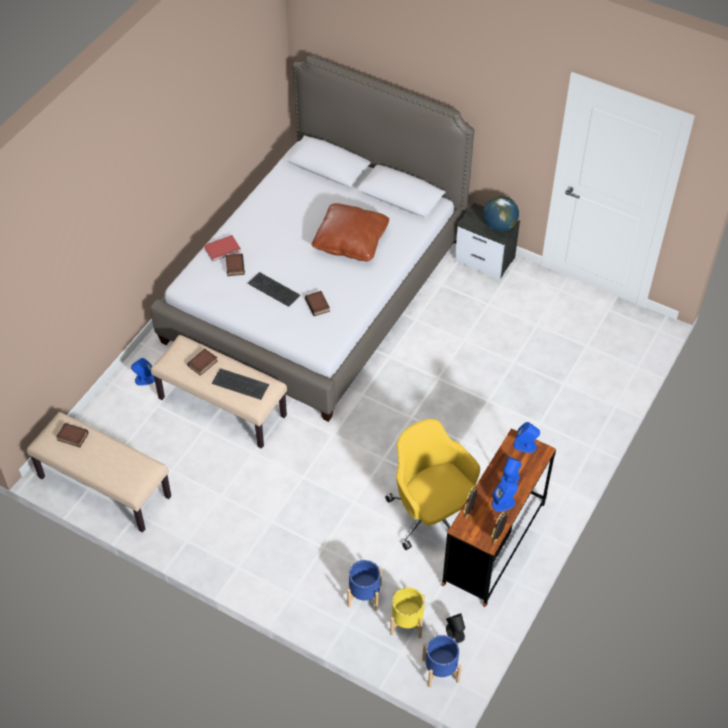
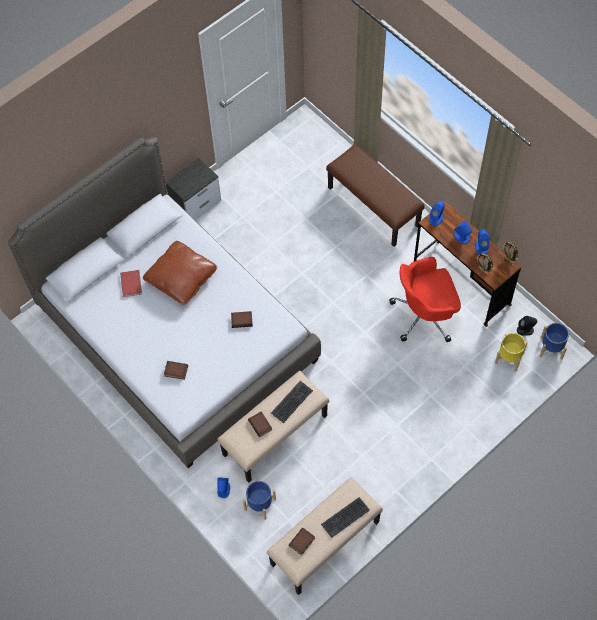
camera: 70 degrees left, 10 degrees up
red book [204,235,241,262] -> red book moved to [120,270,142,297]
keyboard [248,272,301,307] -> keyboard moved to [321,497,370,538]
blue planter [347,560,382,611] -> blue planter moved to [243,481,276,520]
yellow office chair [385,419,480,550] -> red office chair [389,257,461,342]
globe [483,196,519,232] -> none
none -> brown bench [326,144,425,247]

